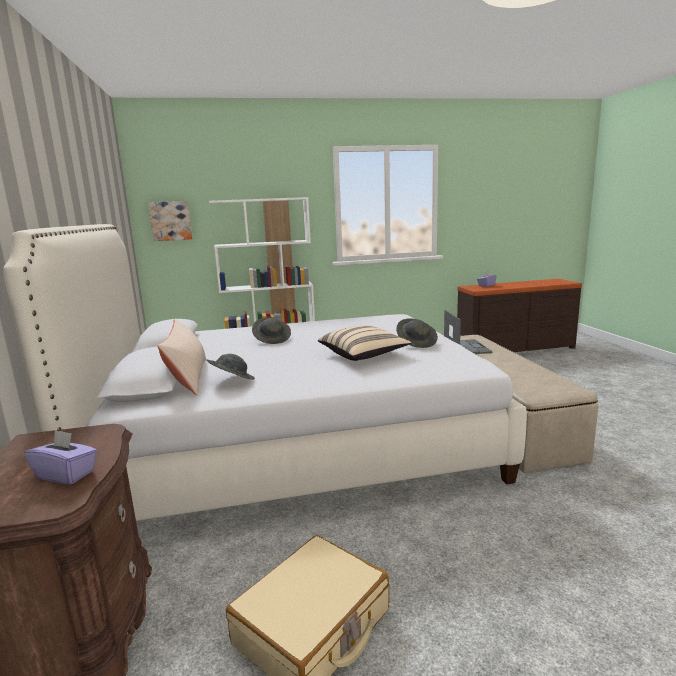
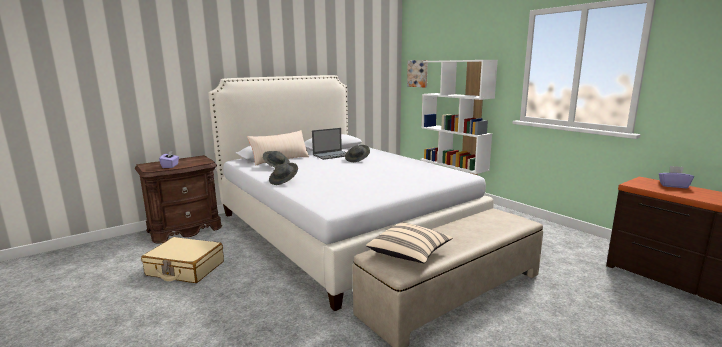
camera: 65 degrees right, 0 degrees up
beige pillow [318,325,411,361] -> beige pillow moved to [366,223,453,263]
grey hat [396,318,438,348] -> grey hat moved to [269,163,298,185]
laptop [444,310,493,354] -> laptop moved to [312,128,347,160]

